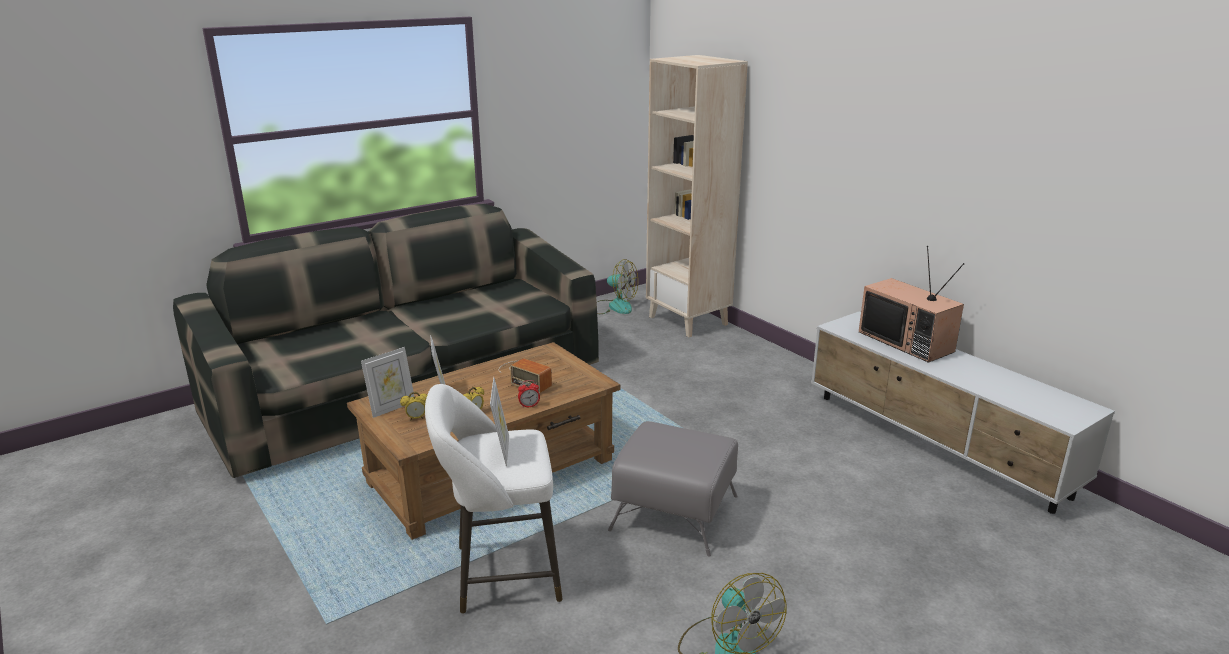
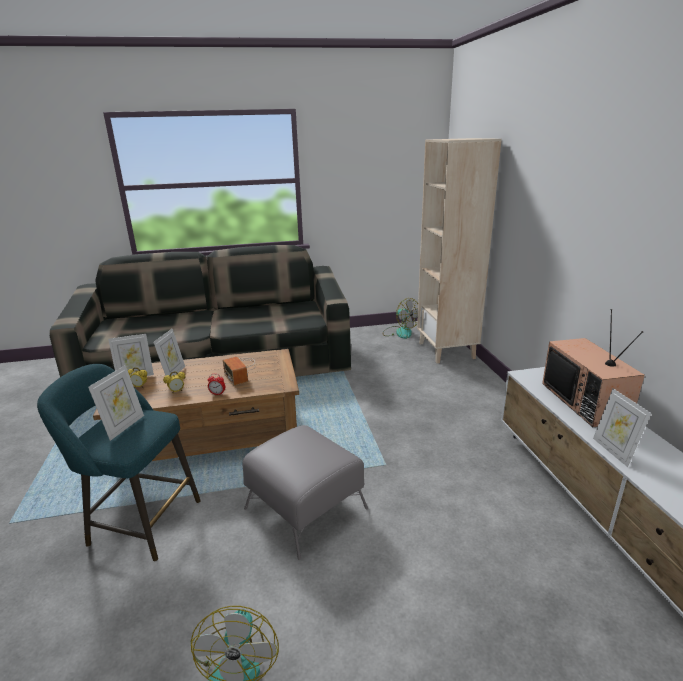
camera: 25 degrees right, 0 degrees up
white stool [425,384,562,614] -> turquoise stool [37,364,201,562]
none -> picture frame [593,388,651,467]

